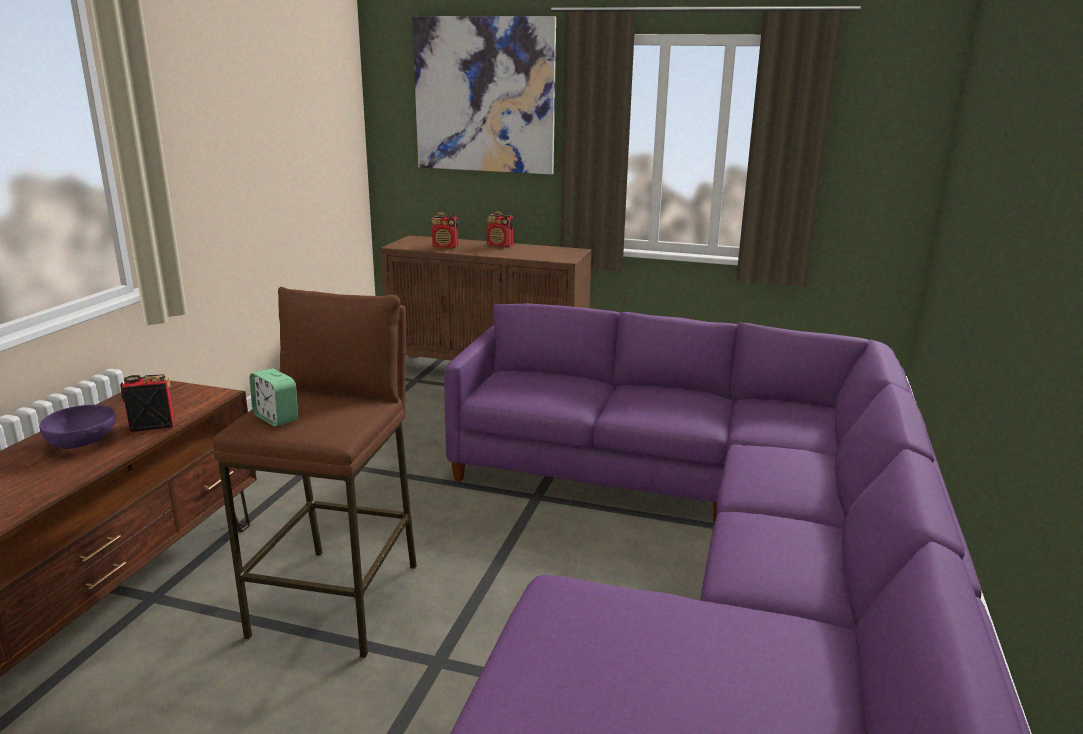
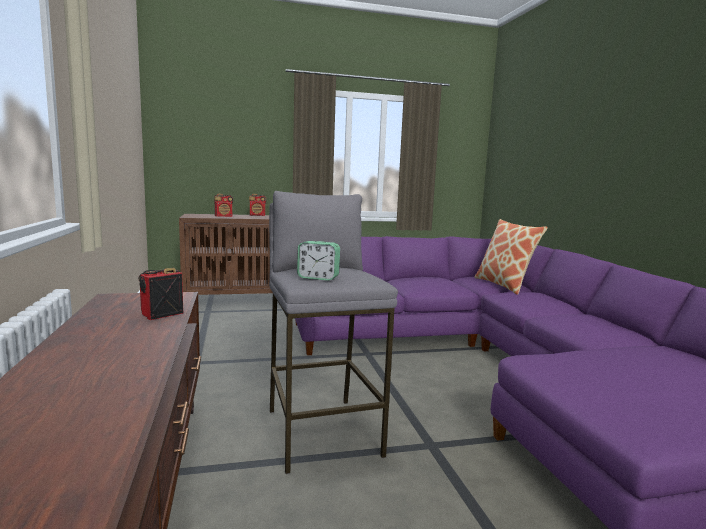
camera: 30 degrees left, 10 degrees down
purple bowl [39,405,116,449] -> none
brown stool [213,287,417,658] -> grey stool [269,191,398,474]
picture [412,16,556,175] -> none
none -> pillow [474,219,548,295]

